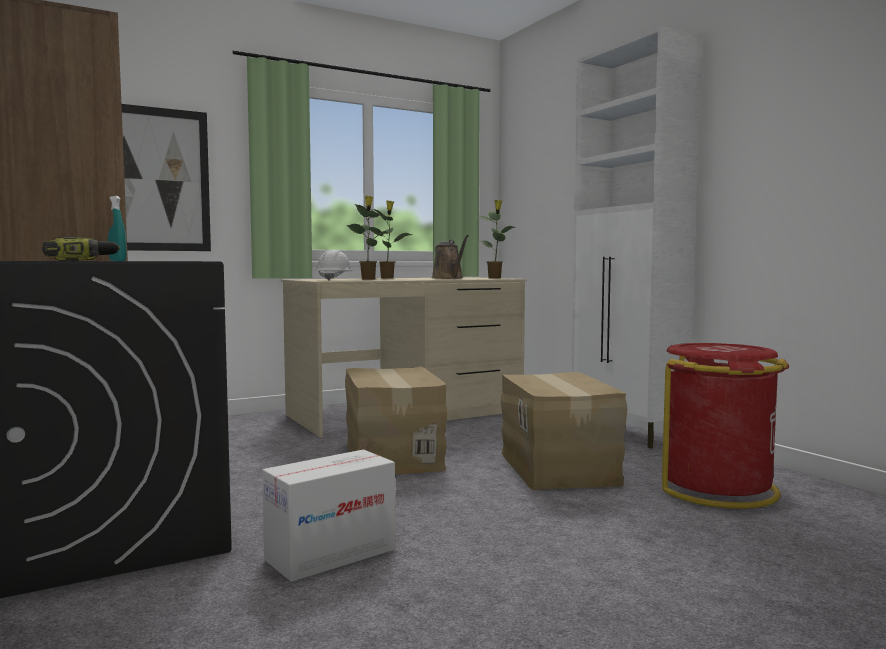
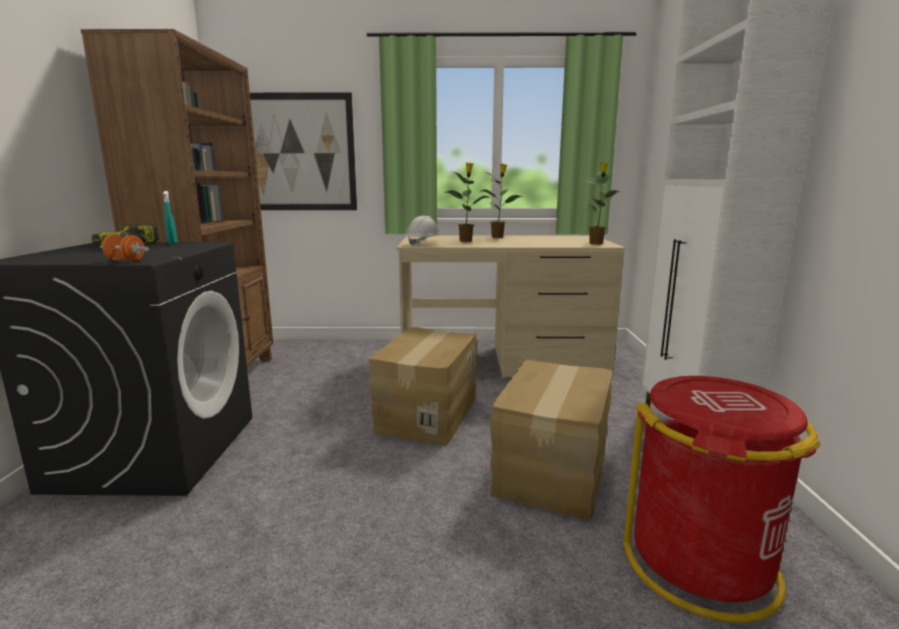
camera: 30 degrees right, 10 degrees up
cardboard box [262,449,395,582] -> none
brown watering can [431,235,469,279] -> none
none -> orange dumbbell [100,234,149,262]

